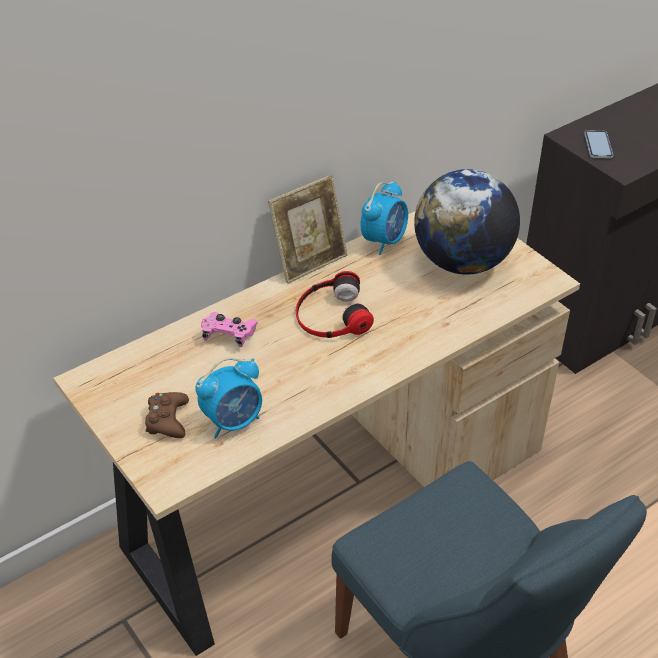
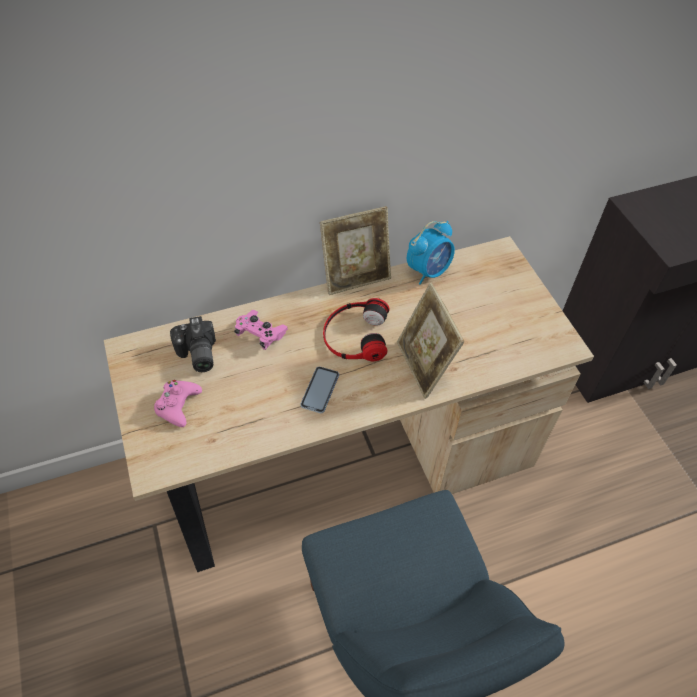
camera: 15 degrees right, 10 degrees up
brown game controller [145,392,189,438] -> pink game controller [154,380,202,427]
alarm clock [195,358,262,438] -> none
globe [414,169,520,275] -> none
phone [584,130,613,158] -> phone moved to [300,366,339,413]
none -> camera [170,316,216,372]
none -> picture frame [397,283,464,399]

